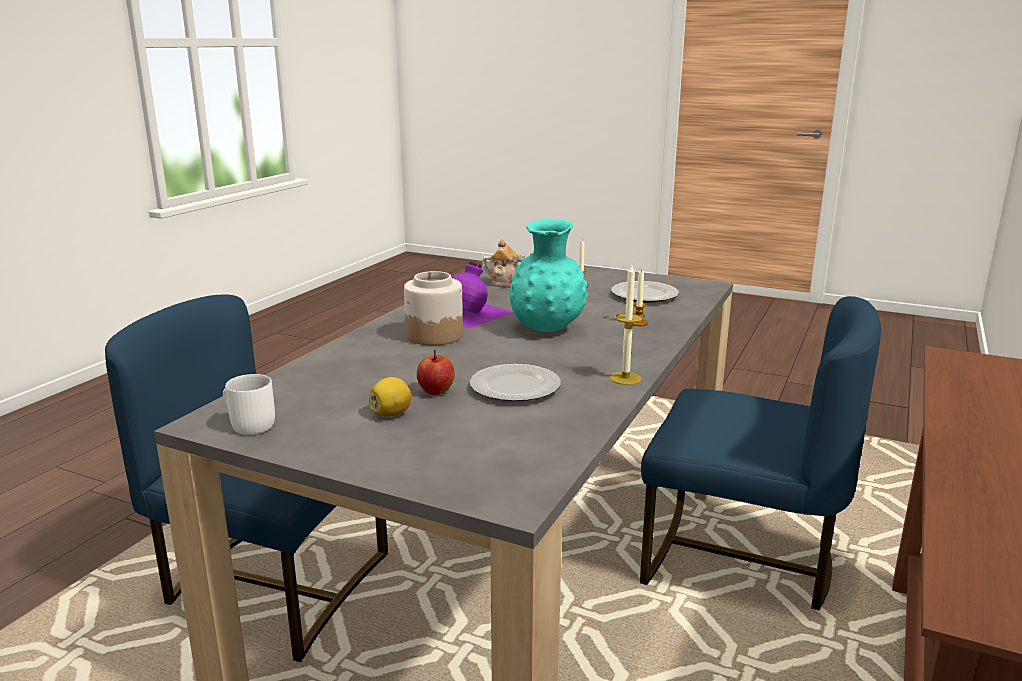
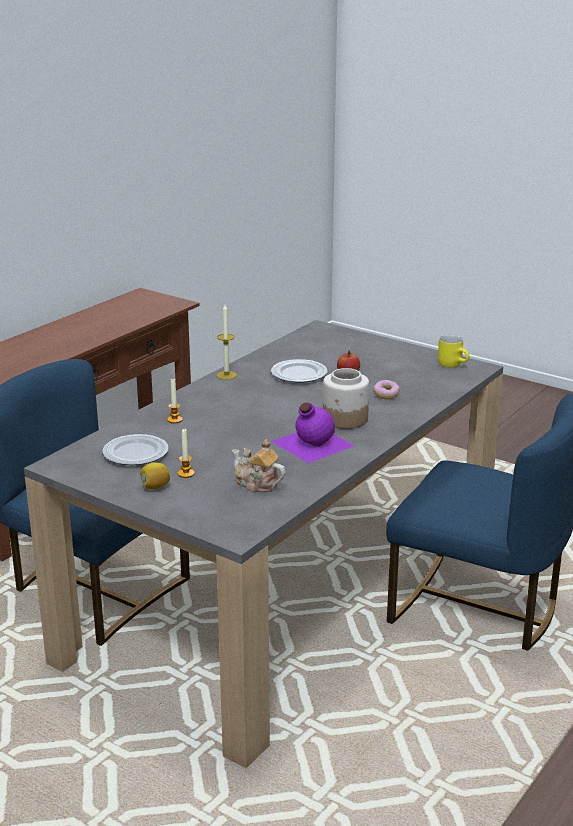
camera: 170 degrees left, 5 degrees up
white mug [223,374,275,435] -> yellow mug [438,335,469,368]
lemon [369,377,411,417] -> lemon moved to [140,463,170,490]
turquoise vase [509,218,588,332] -> none
none -> donut [373,380,400,399]

